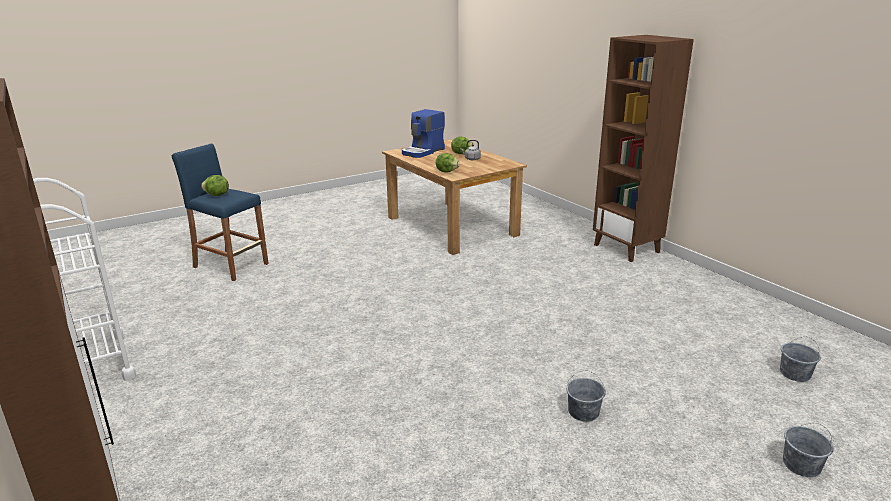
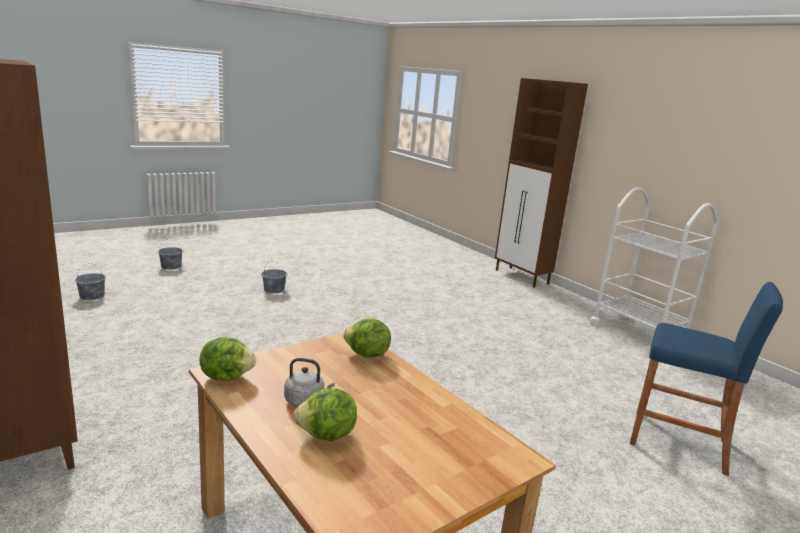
camera: 175 degrees right, 5 degrees down
lettuce [201,175,229,196] -> lettuce moved to [200,337,256,381]
coffee machine [402,109,445,158] -> none

